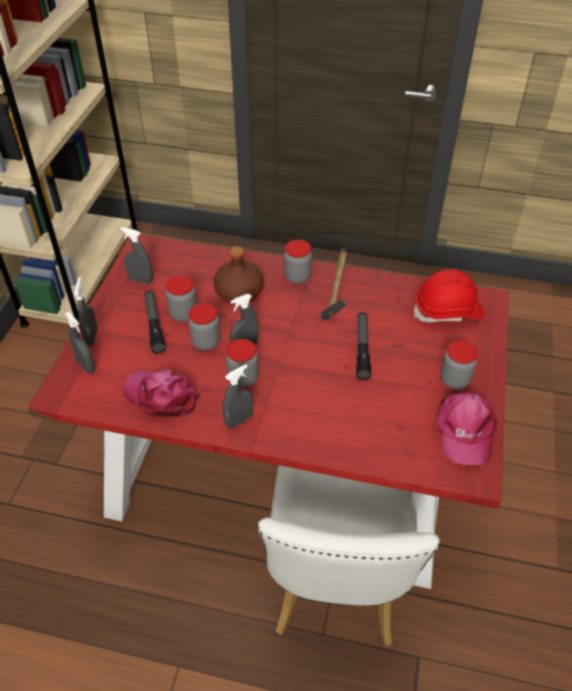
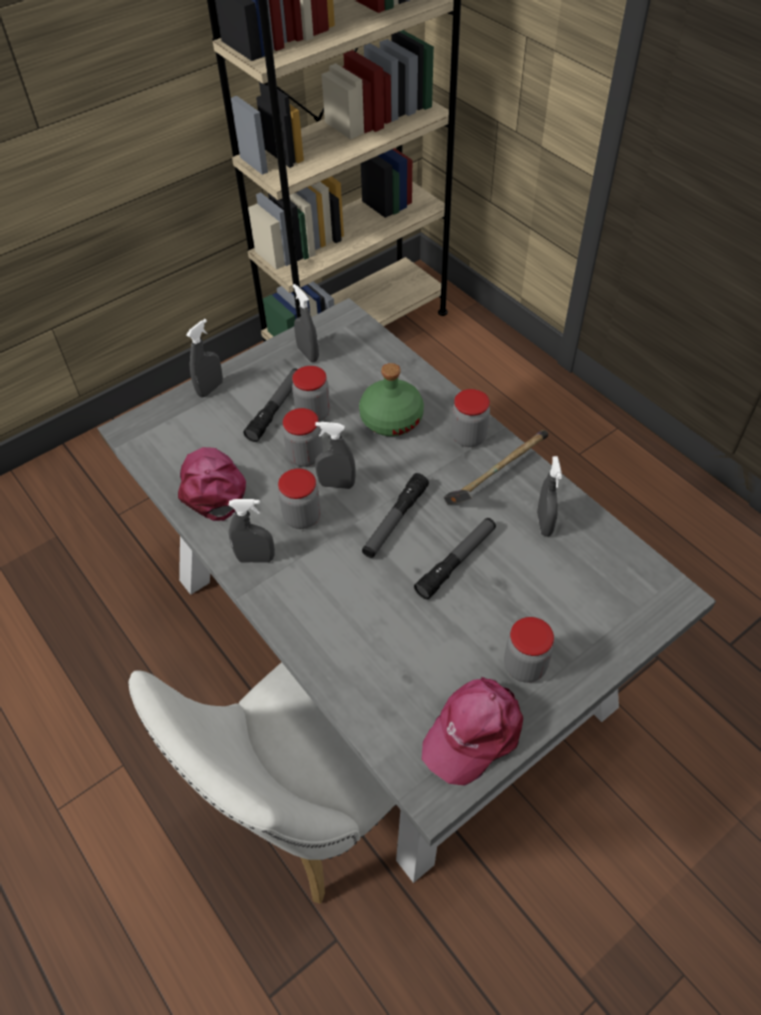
camera: 40 degrees right, 5 degrees up
red dining table [28,235,509,589] -> grey dining table [97,298,716,883]
grey spray bottle [65,312,95,374] -> grey spray bottle moved to [537,456,562,537]
brown bottle [214,246,264,303] -> green bottle [359,363,424,436]
red hard hat [414,269,485,323] -> none
none -> flashlight [362,473,429,558]

